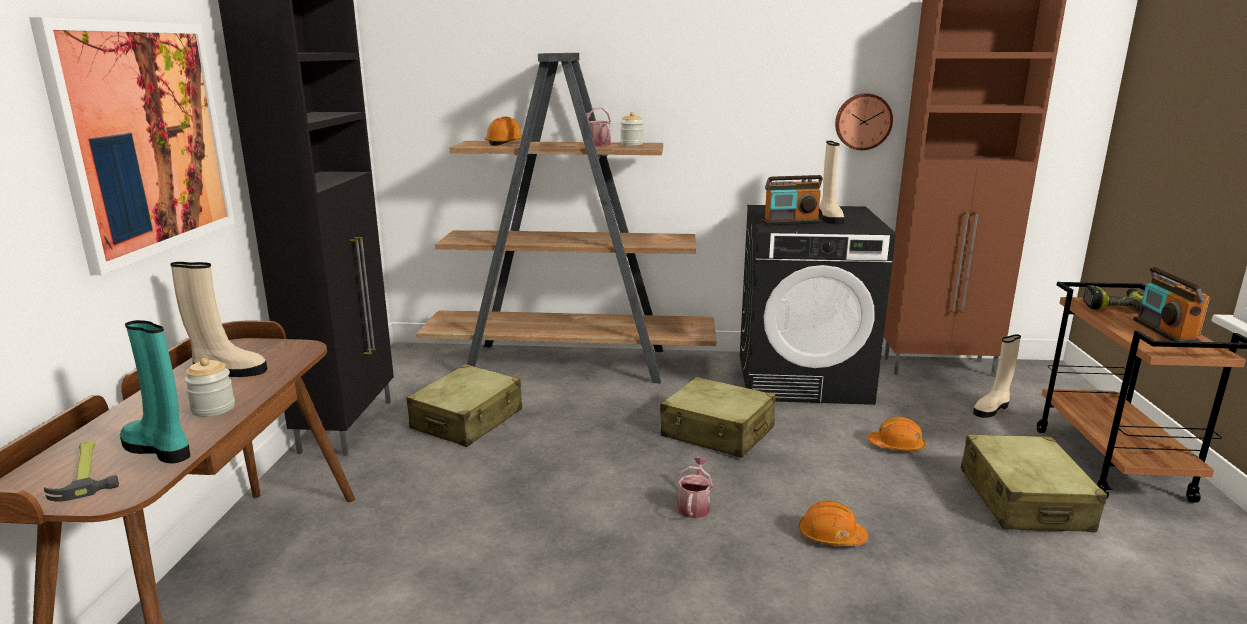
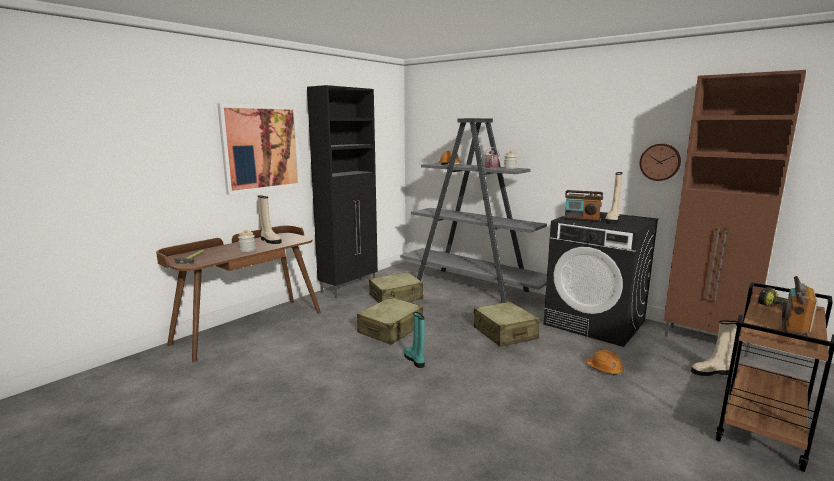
camera: 35 degrees right, 5 degrees down
turquoise boot [120,320,190,463] -> turquoise boot moved to [404,312,425,368]
brown bookcase [416,53,716,384] -> grey bookcase [400,118,547,303]
watering can [677,457,713,518] -> none
orange hard hat [799,500,868,546] -> none
beige suitcase [961,435,1107,532] -> beige suitcase moved to [357,297,423,345]

